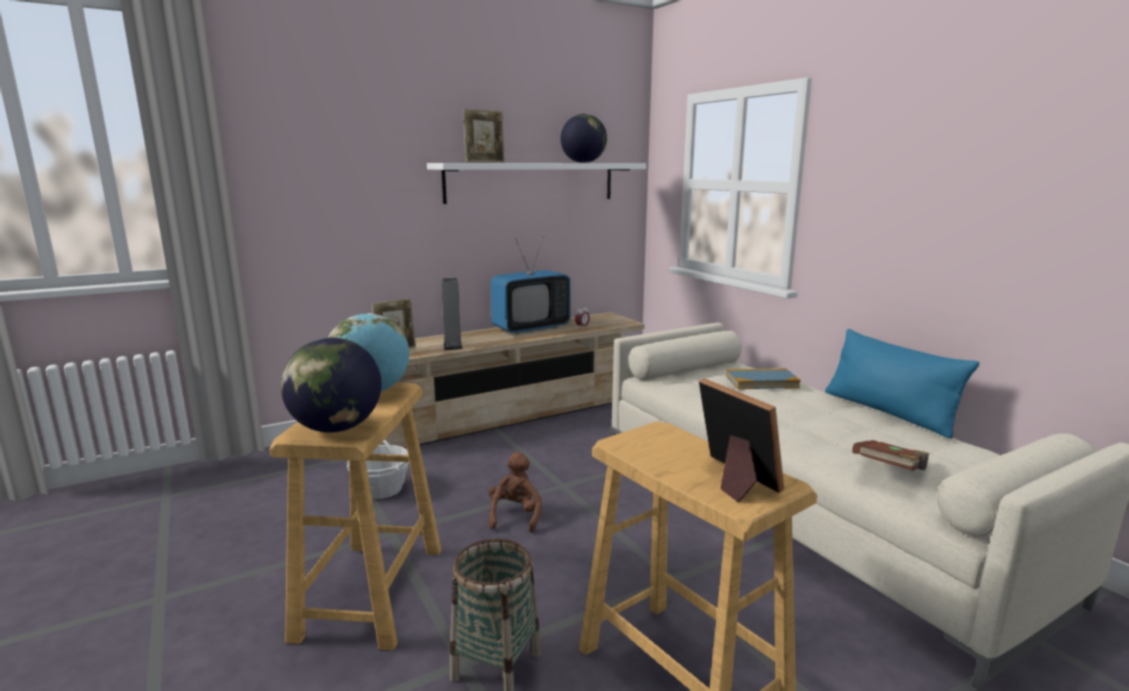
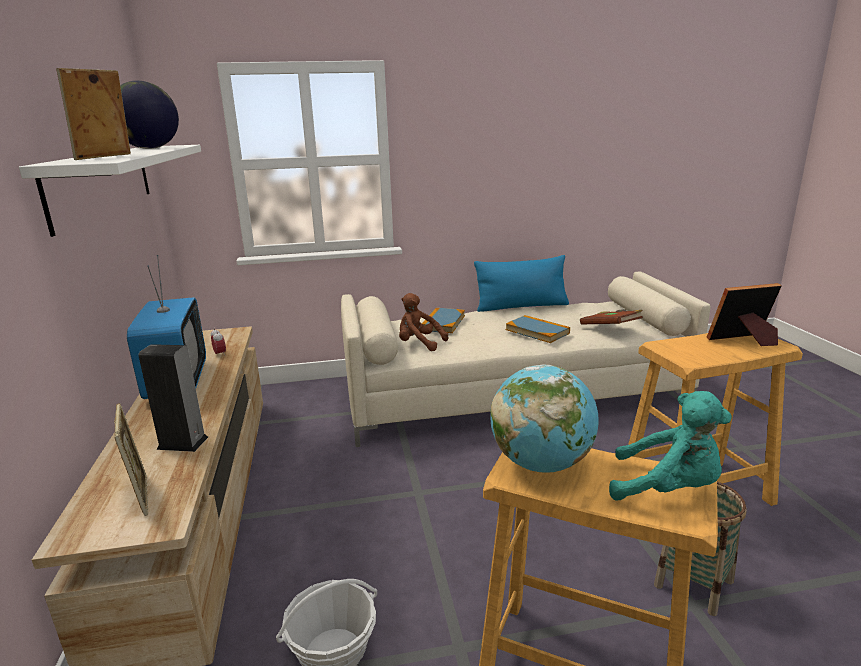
camera: 70 degrees left, 5 degrees up
globe [280,338,381,433] -> turquoise plush toy [609,391,732,501]
picture frame [463,108,505,163] -> picture frame turned 150 degrees counterclockwise [56,68,131,160]
brown plush toy [488,452,542,532] -> brown plush toy moved to [399,293,448,351]
none -> book [506,315,570,343]

